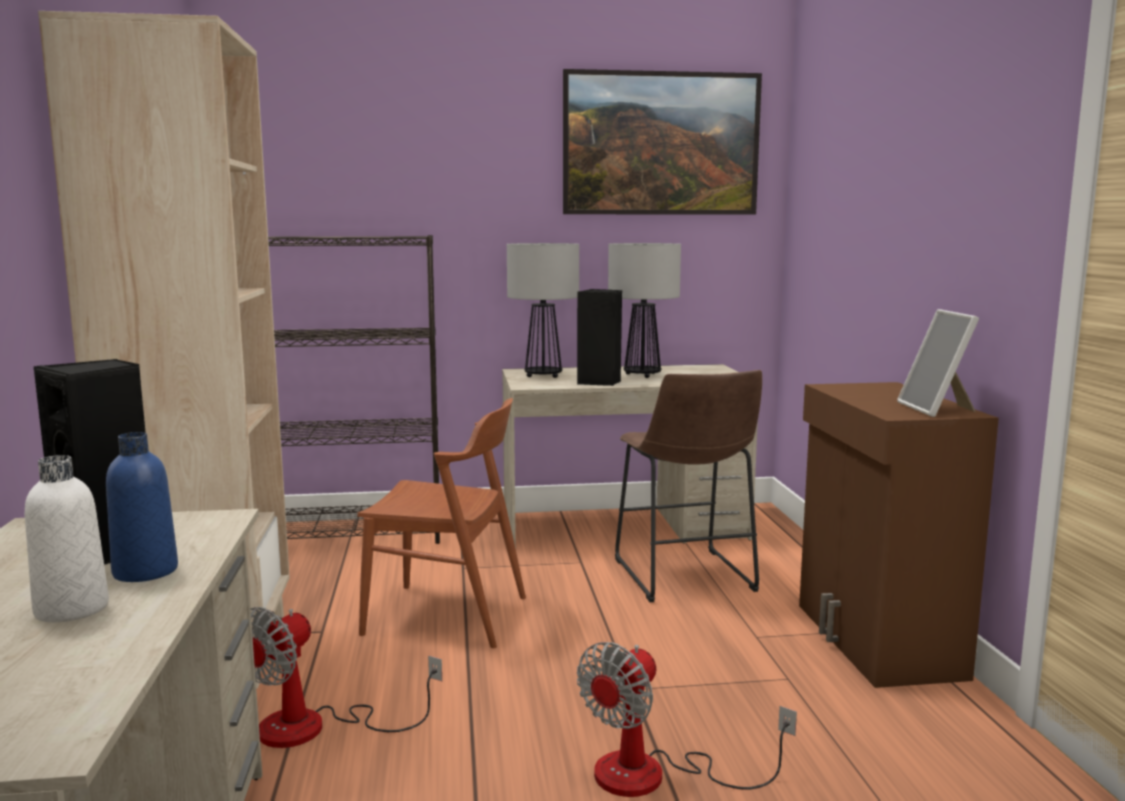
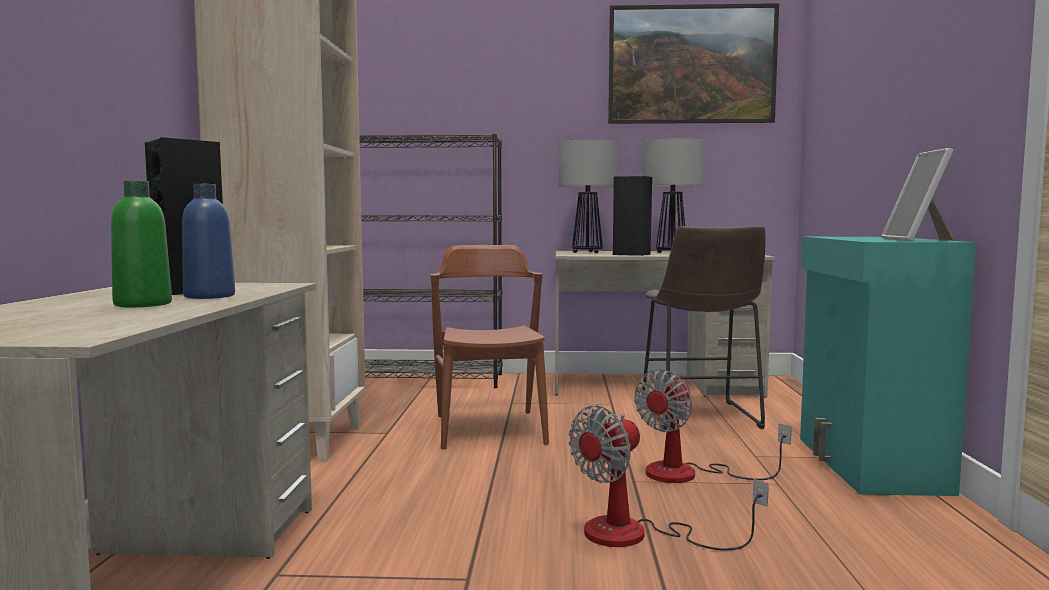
camera: 10 degrees right, 5 degrees down
white bottle [25,455,109,623] -> green bottle [111,180,172,307]
fan [250,607,442,748] -> fan moved to [634,369,792,483]
brown chair [357,398,526,648] -> brown chair turned 120 degrees counterclockwise [430,245,549,449]
brown cabinet [799,382,999,688] -> turquoise cabinet [800,237,976,496]

